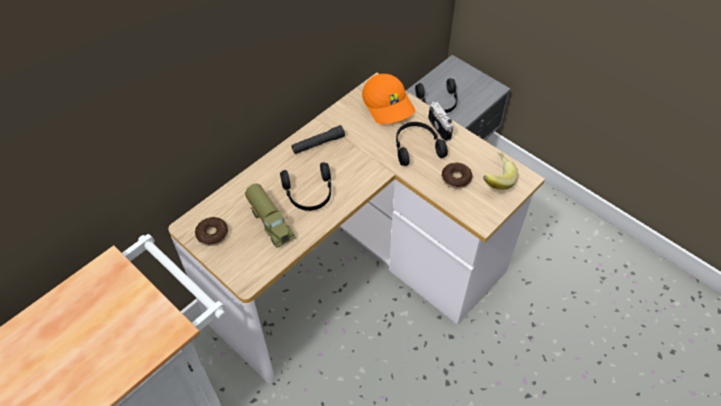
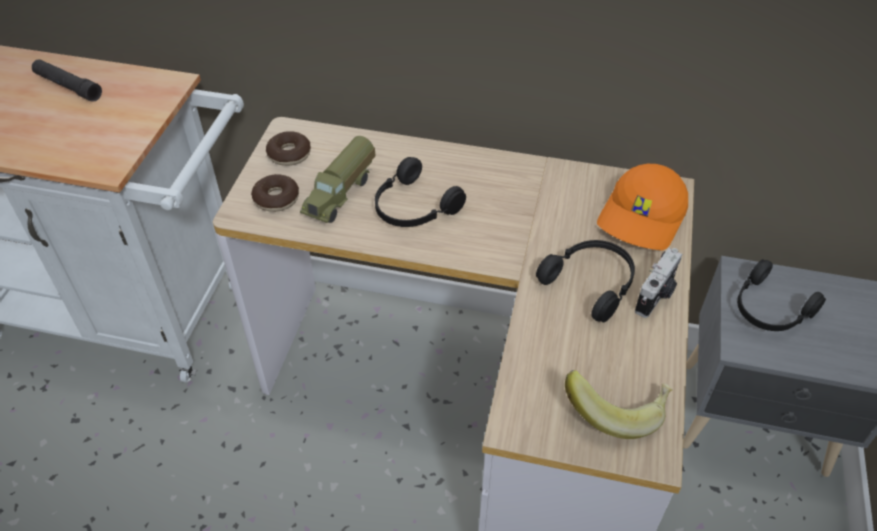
camera: 60 degrees right, 5 degrees down
black flashlight [291,125,345,154] -> black flashlight moved to [32,59,102,102]
donut [442,163,472,189] -> donut moved to [251,174,299,212]

